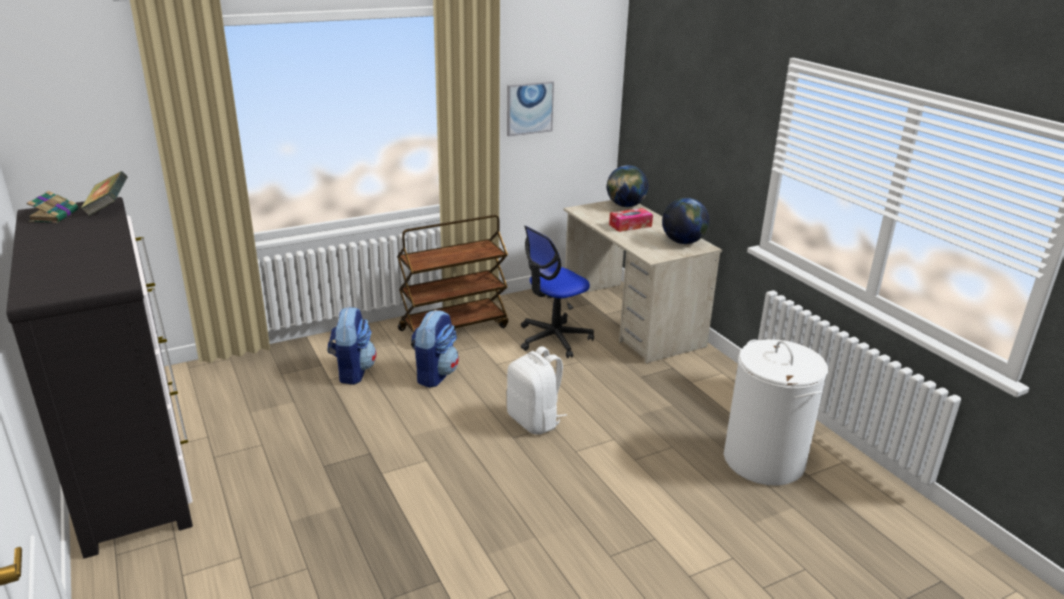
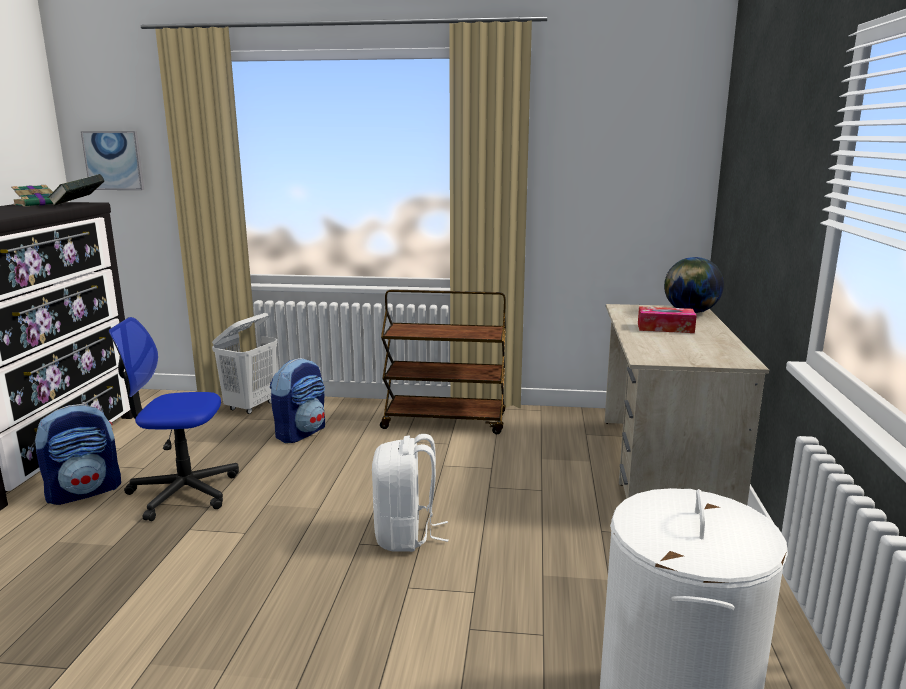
camera: 35 degrees right, 10 degrees down
backpack [411,310,459,388] -> backpack moved to [35,404,121,505]
picture [507,81,554,137] -> picture moved to [81,131,144,190]
office chair [521,226,594,358] -> office chair moved to [109,317,239,521]
globe [662,198,709,244] -> none
none -> white laundry basket [212,313,277,414]

